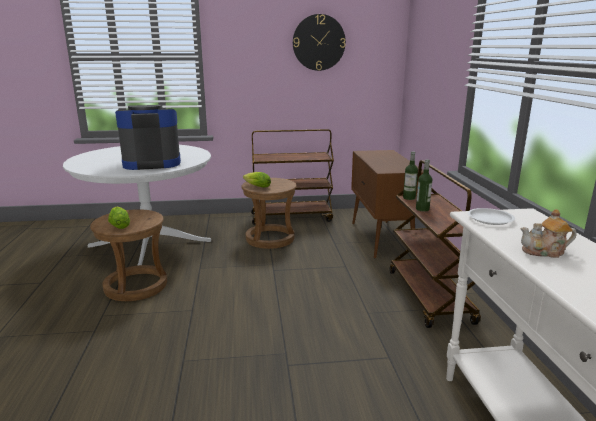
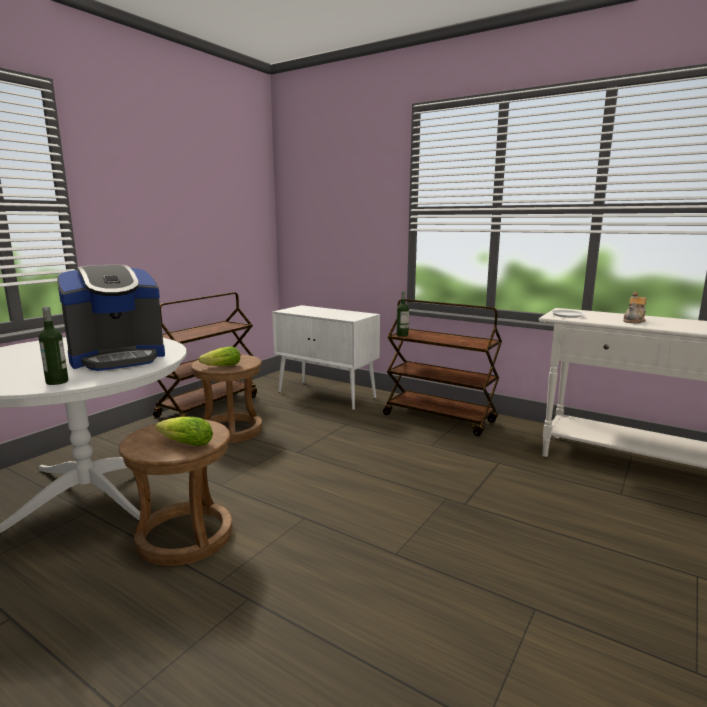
camera: 50 degrees left, 5 degrees down
coffee machine [115,105,181,170] -> coffee machine turned 150 degrees counterclockwise [57,265,165,371]
wall clock [293,14,346,71] -> none
brown cabinet [351,150,424,259] -> white cabinet [272,305,380,410]
bottle [416,159,432,212] -> bottle moved to [39,306,68,385]

